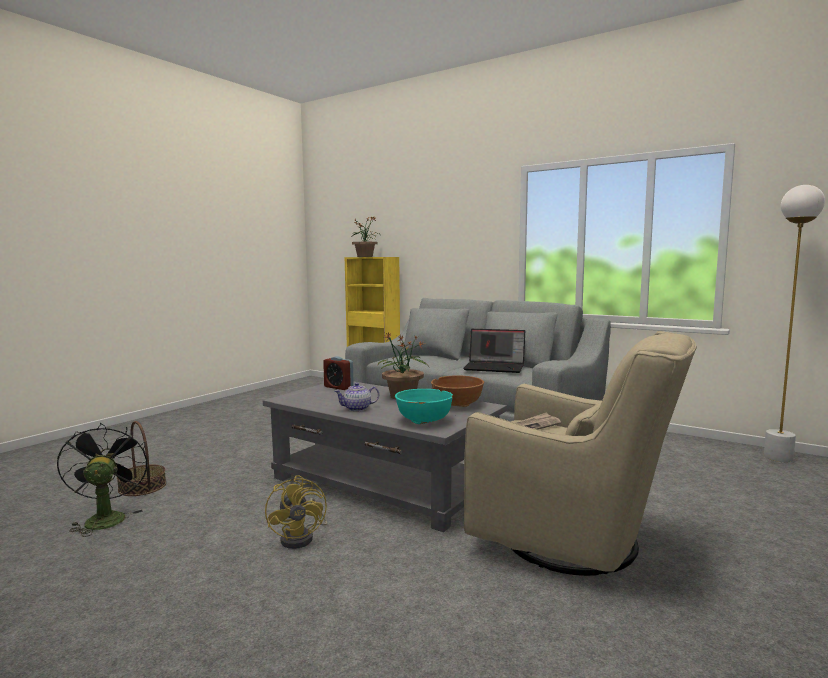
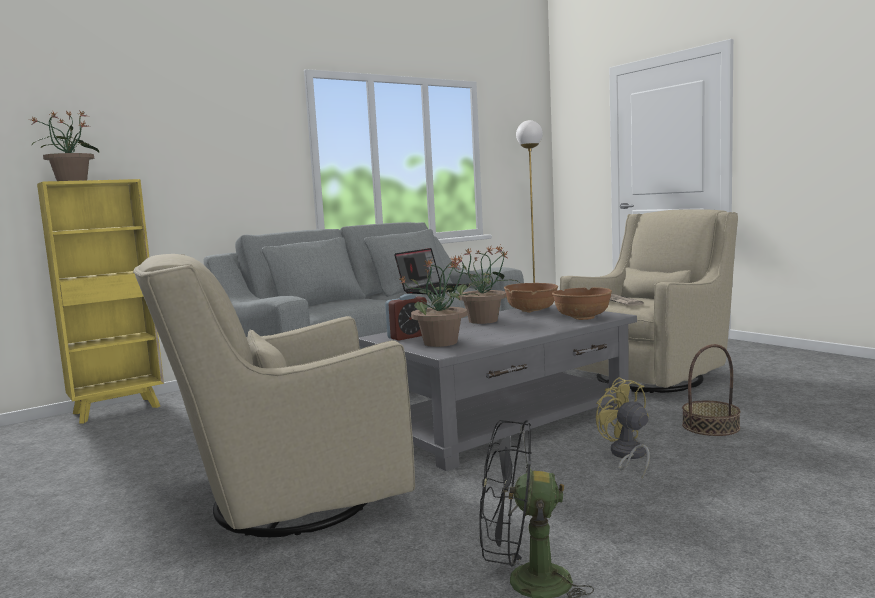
camera: 70 degrees left, 0 degrees up
basket [117,421,166,496] -> basket moved to [682,344,741,436]
yellow fan [265,475,328,549] -> yellow fan turned 120 degrees counterclockwise [596,377,650,478]
teapot [334,383,379,411] -> none
turquoise bowl [395,389,453,424] -> brown bowl [552,287,612,320]
none -> beige armchair [133,254,415,537]
none -> potted plant [398,255,478,347]

